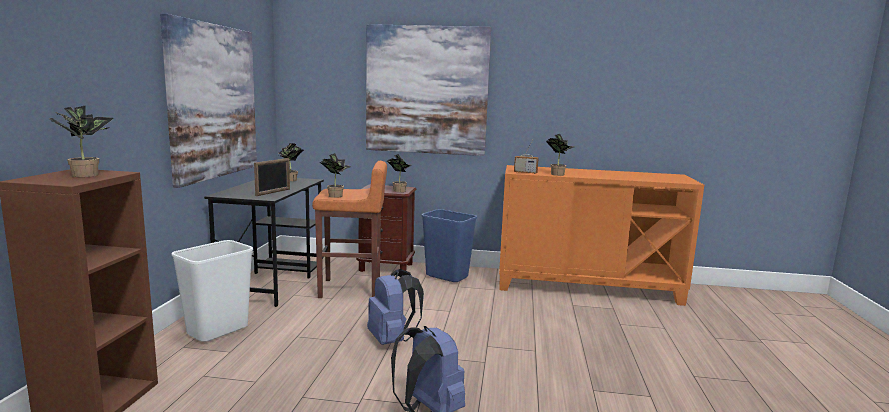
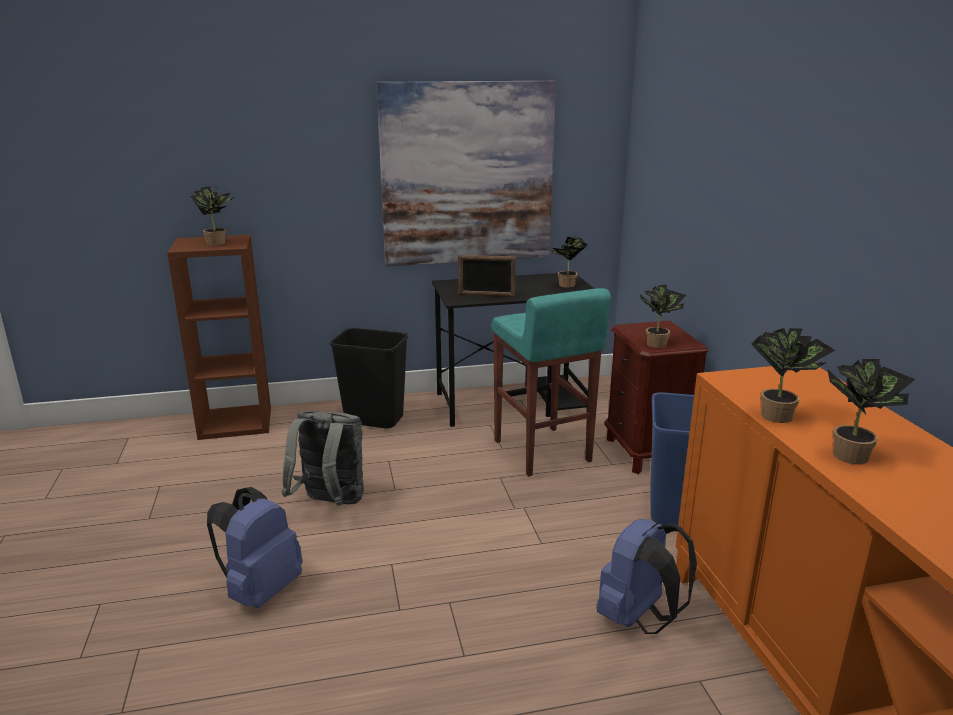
camera: 70 degrees right, 10 degrees up
white trash can [172,240,253,342] -> black trash can [330,328,408,428]
orange stool [312,161,387,298] -> turquoise stool [491,288,611,476]
potted plant [320,153,351,198] -> potted plant moved to [827,359,915,464]
picture [366,24,491,156] -> none
blue backpack [367,269,424,345] -> blue backpack moved to [596,519,697,634]
radio [514,139,539,174] -> none
none -> grey backpack [282,411,364,506]

